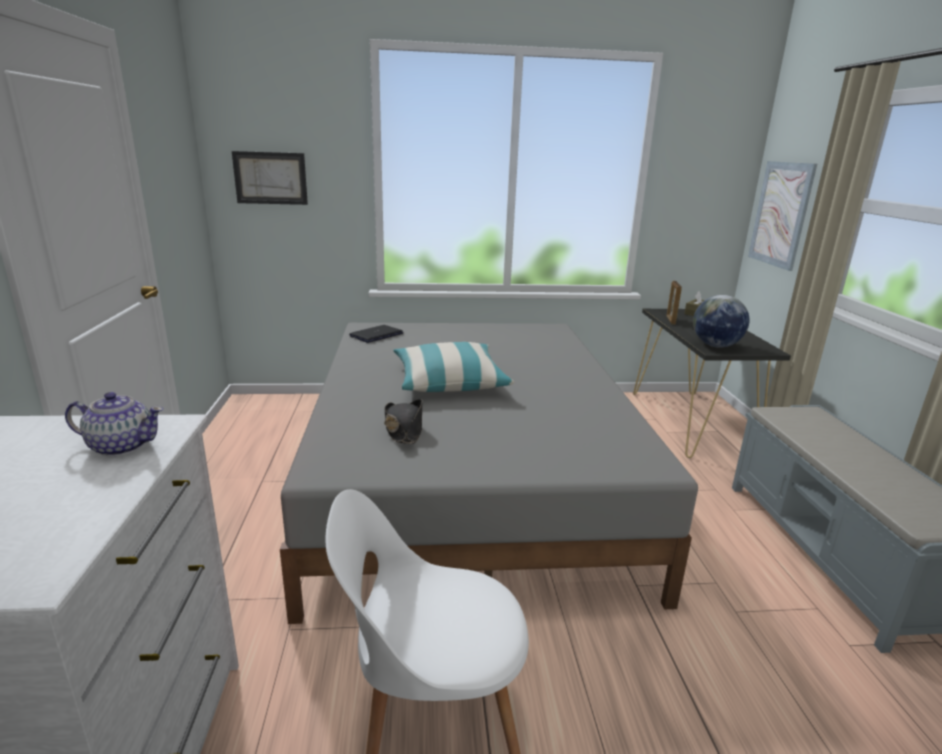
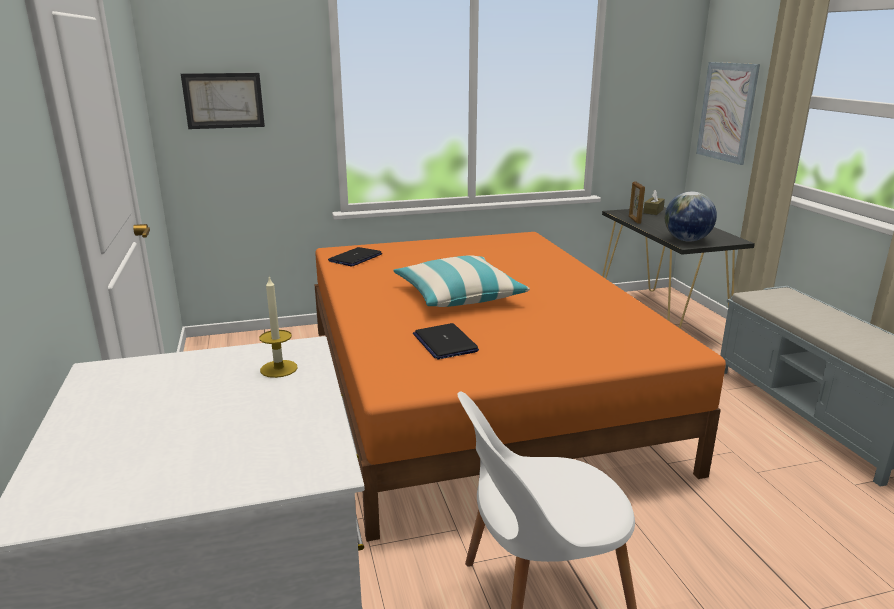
camera: 10 degrees left, 0 degrees up
teapot [65,392,163,456] -> candle [259,277,298,378]
grey bed [280,323,698,624] -> orange bed [314,232,726,542]
black hat [384,399,422,444] -> laptop [413,323,479,359]

